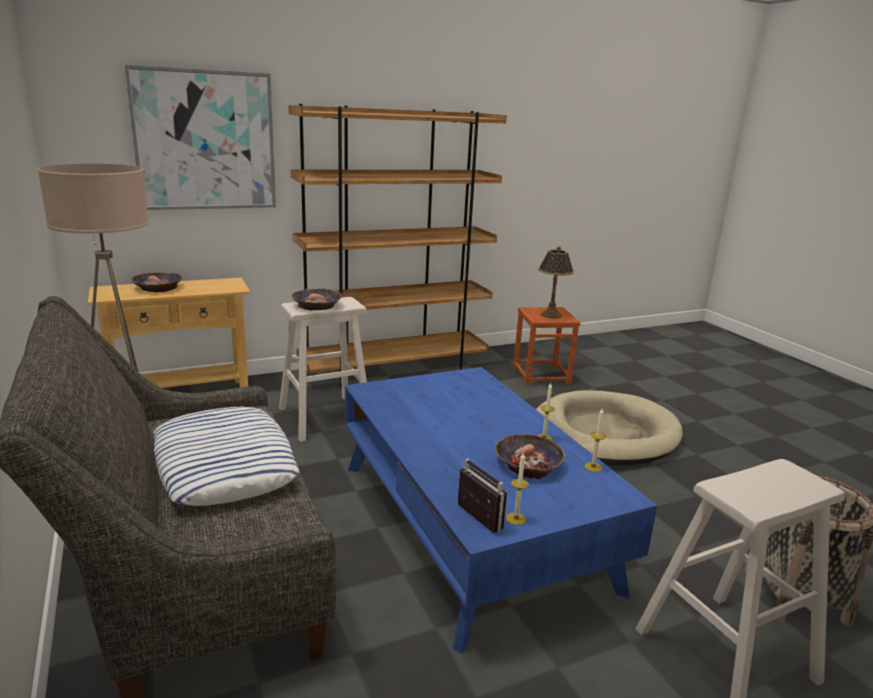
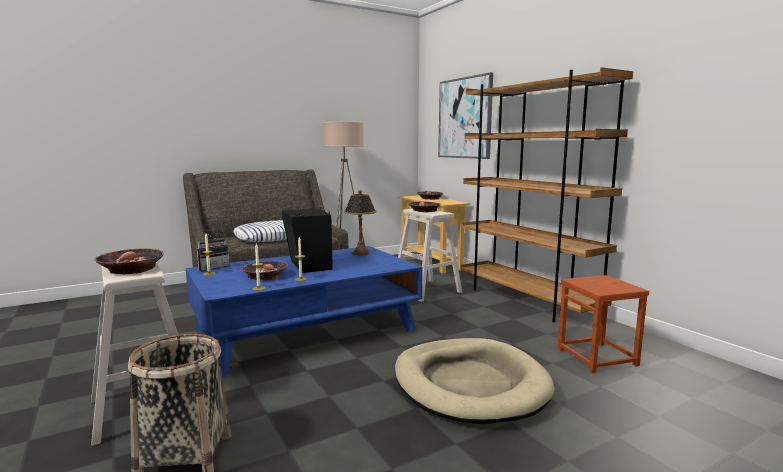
camera: 85 degrees right, 10 degrees down
table lamp [538,246,574,318] -> table lamp moved to [344,190,377,255]
none -> bowl [94,248,164,274]
none -> black speaker [282,207,333,273]

